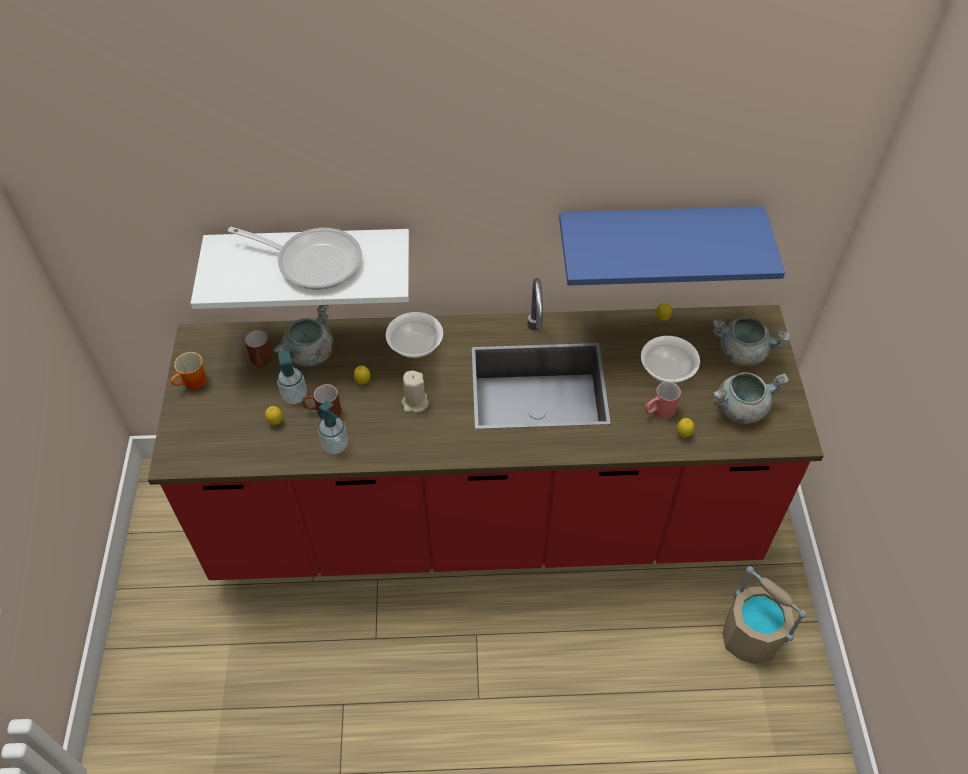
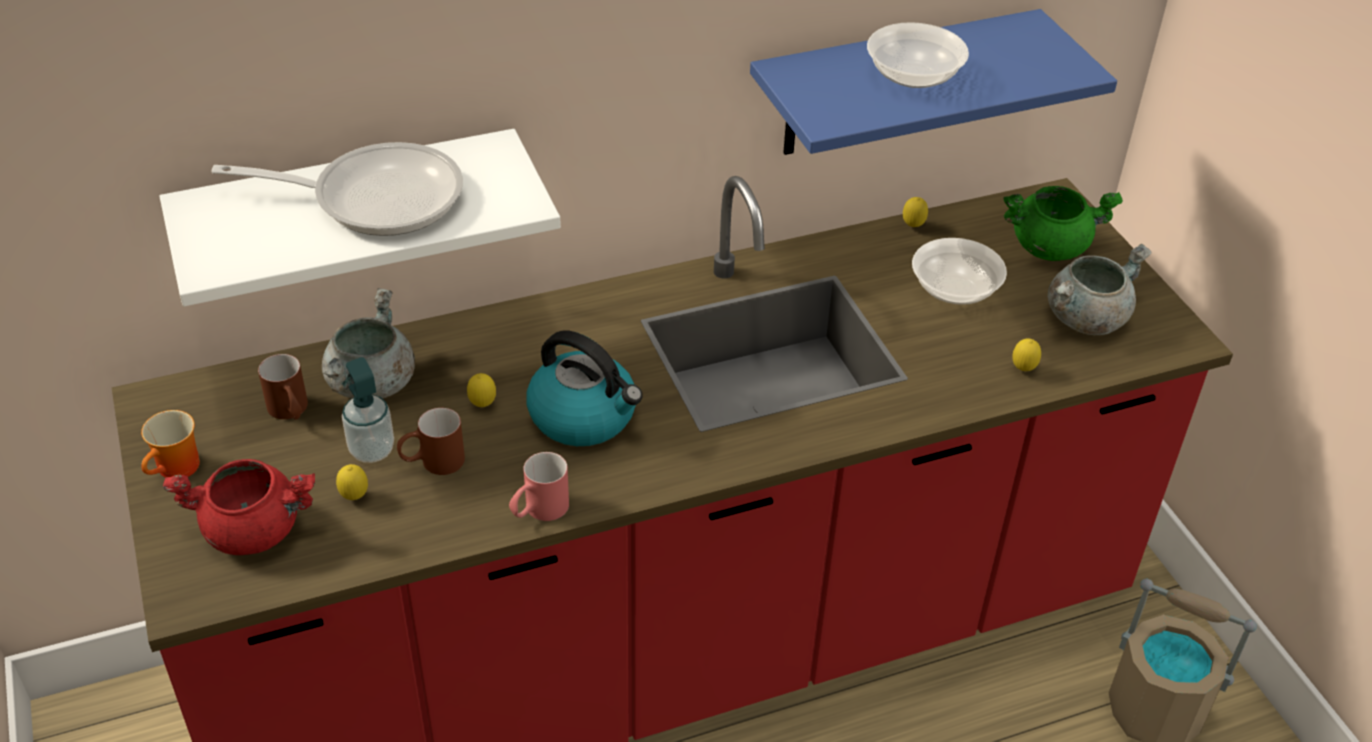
camera: 20 degrees left, 10 degrees down
soap dispenser [318,401,348,454] -> none
bowl [386,312,443,358] -> bowl moved to [867,22,969,88]
beige candle [402,371,429,413] -> kettle [526,330,643,446]
red mug [644,382,681,418] -> red mug moved to [509,452,569,521]
grey cooking pot [712,317,790,366] -> green cooking pot [1003,186,1123,261]
none -> red cooking pot [163,459,315,555]

